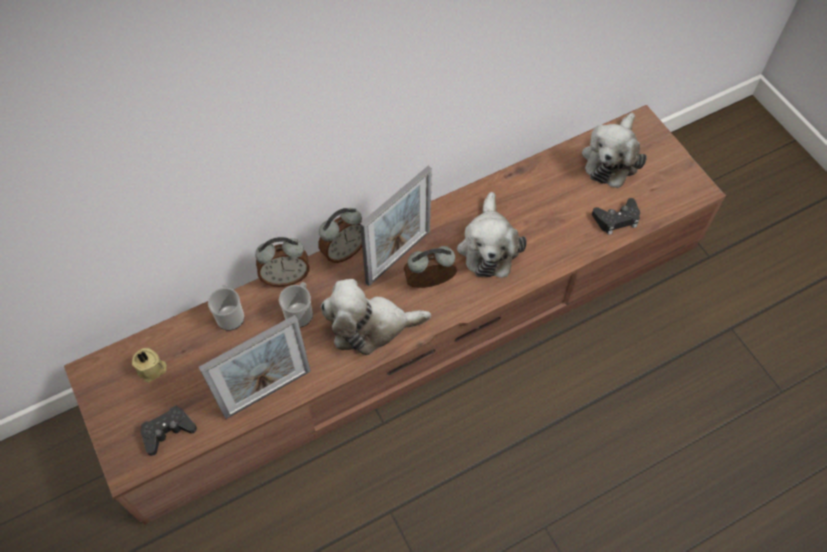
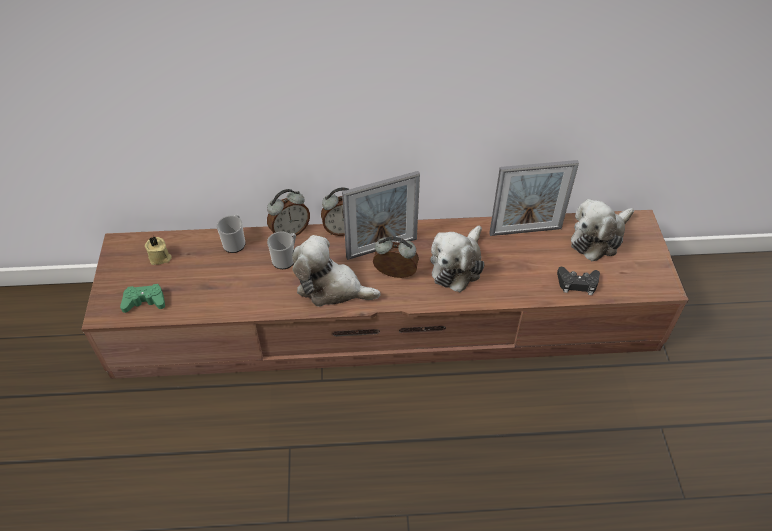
camera: 25 degrees right, 10 degrees down
black game controller [140,405,197,456] -> green game controller [120,284,165,313]
picture frame [199,315,311,419] -> picture frame moved to [489,160,579,236]
alarm clock [255,237,310,287] -> alarm clock turned 45 degrees counterclockwise [267,189,310,237]

